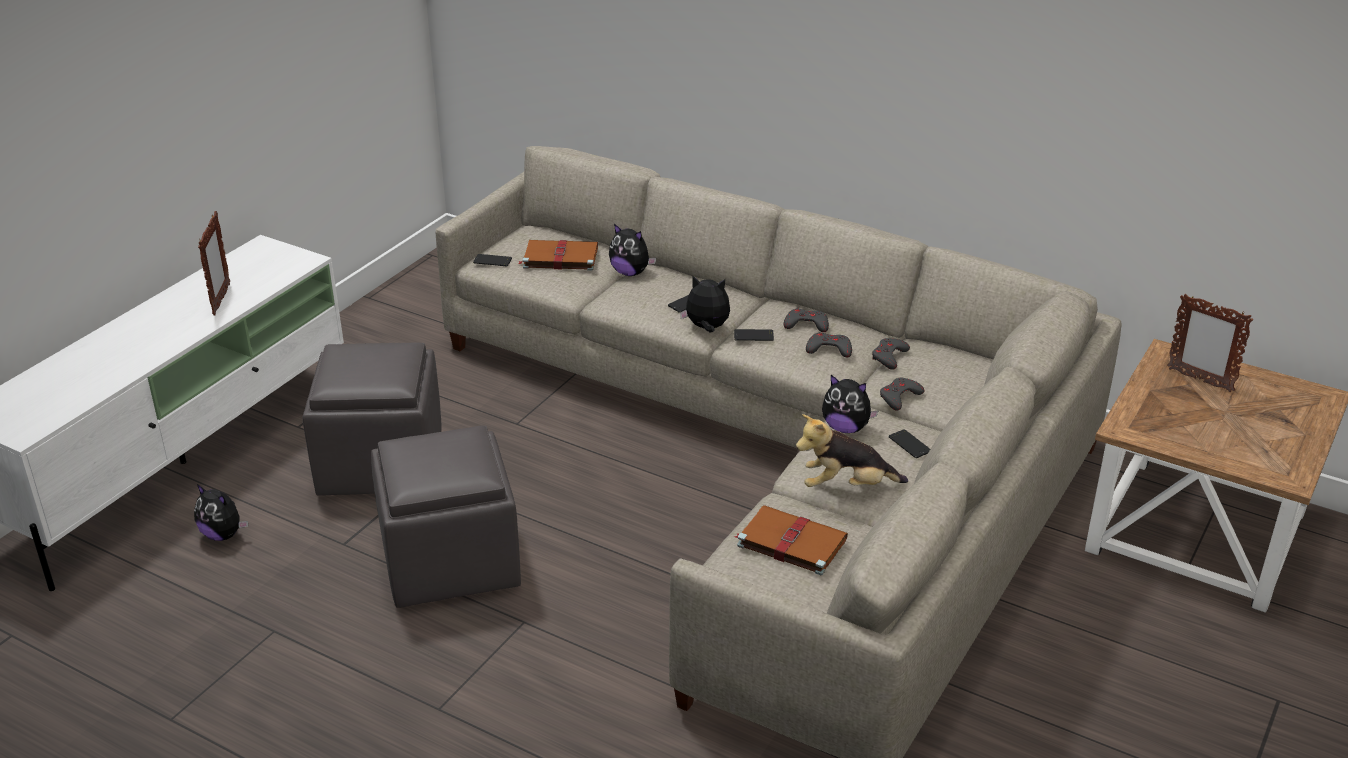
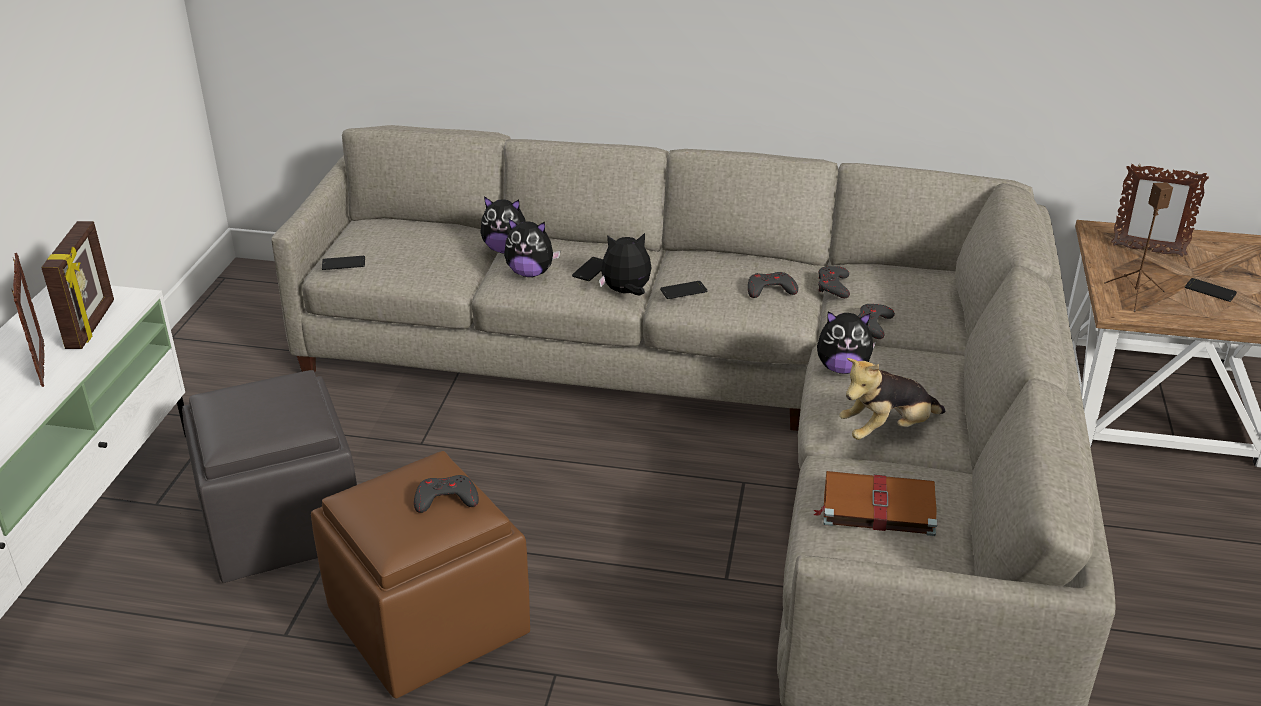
camera: 20 degrees left, 0 degrees up
plush toy [194,484,248,541] -> plush toy moved to [504,219,560,277]
grey ottoman [371,426,521,608] -> brown ottoman [311,451,530,698]
brown book [518,240,598,271] -> none
grey game controller [784,308,829,332] -> grey game controller moved to [414,475,479,513]
phone [888,429,930,458] -> phone moved to [1185,278,1237,302]
none -> picture frame [41,221,114,349]
none -> brown speaker [1104,182,1173,312]

